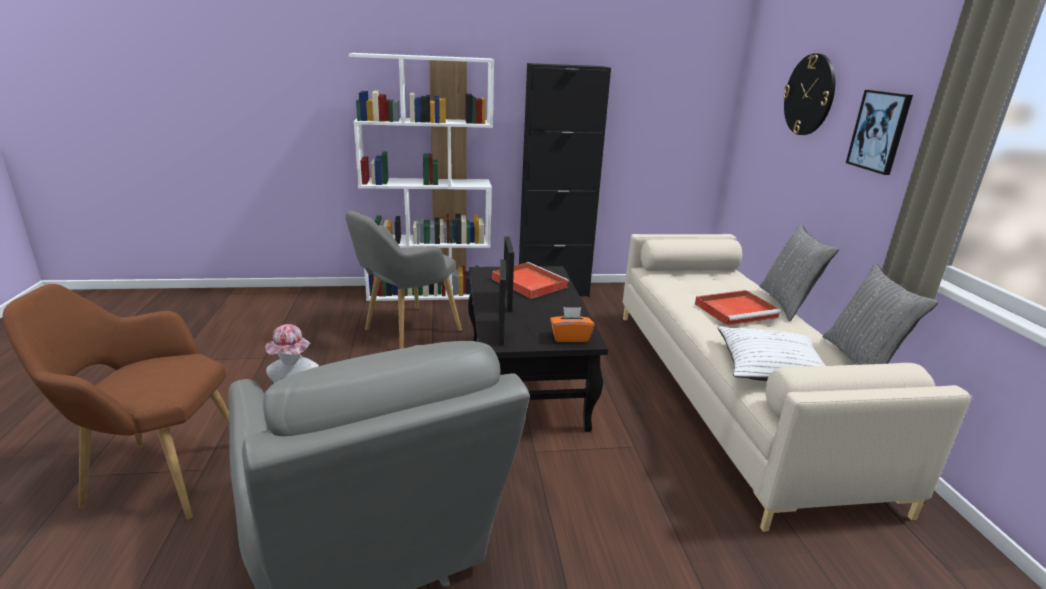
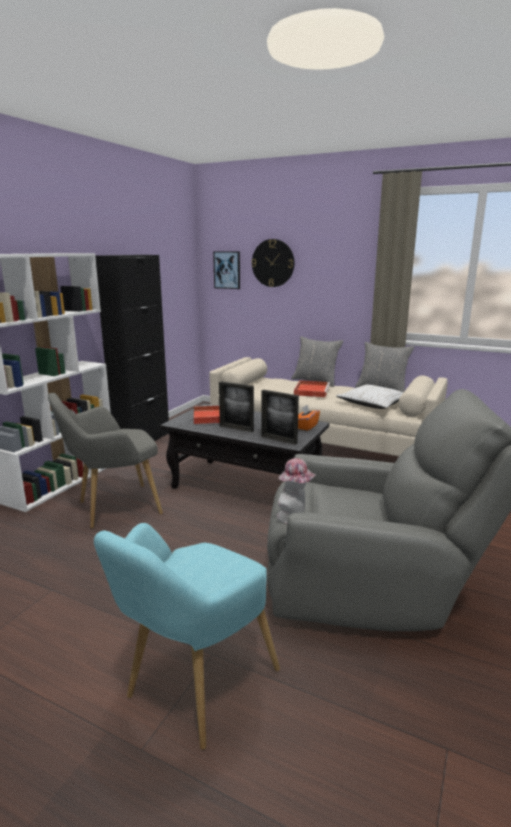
camera: 55 degrees left, 5 degrees down
brown armchair [3,284,229,519] -> turquoise armchair [94,523,280,750]
grey armchair [345,211,462,349] -> grey armchair turned 75 degrees clockwise [48,393,163,528]
picture [846,90,913,175] -> picture moved to [213,251,240,289]

